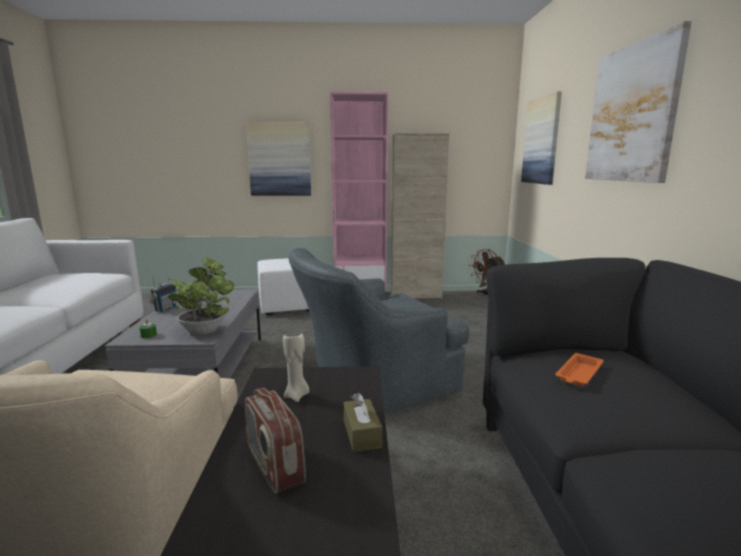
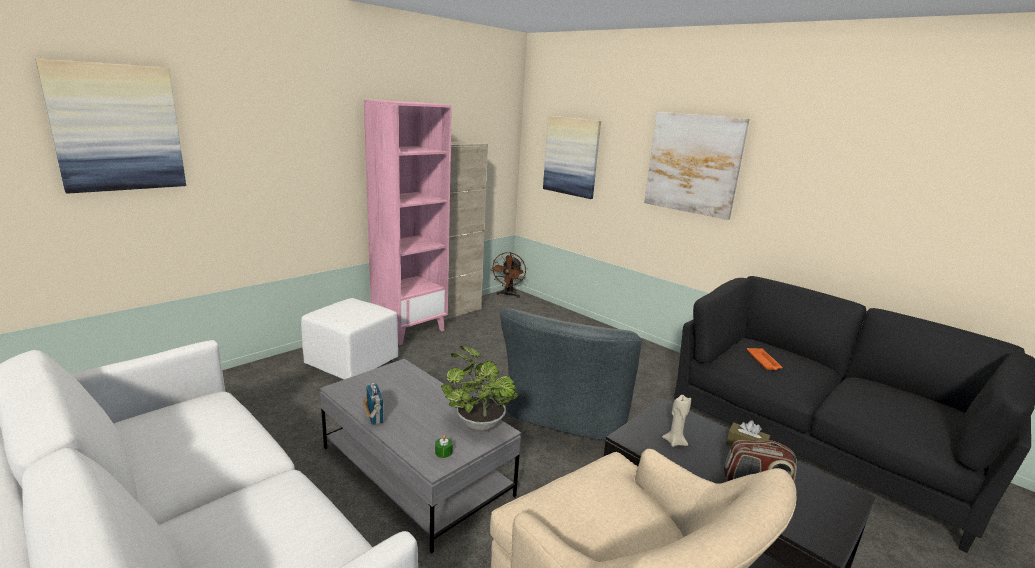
camera: 45 degrees left, 5 degrees up
picture [246,122,311,196] -> picture moved to [35,58,186,194]

